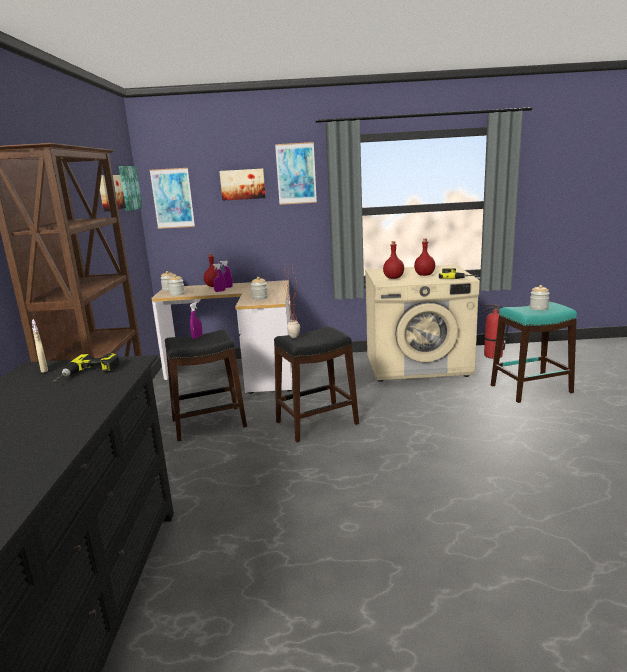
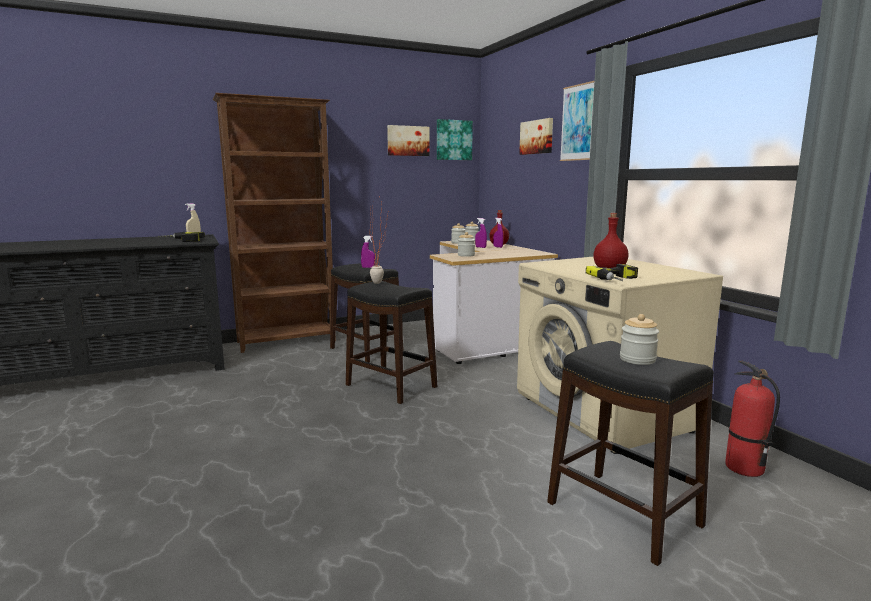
camera: 65 degrees right, 5 degrees down
picture [149,168,195,229] -> none
red bottle [383,241,404,279] -> none
turquoise stool [491,302,577,403] -> black stool [547,341,714,566]

